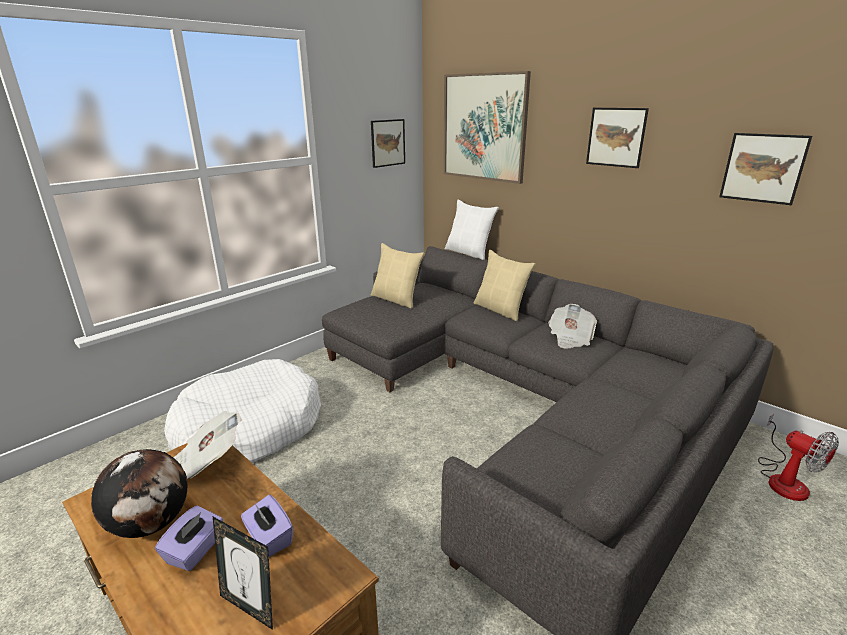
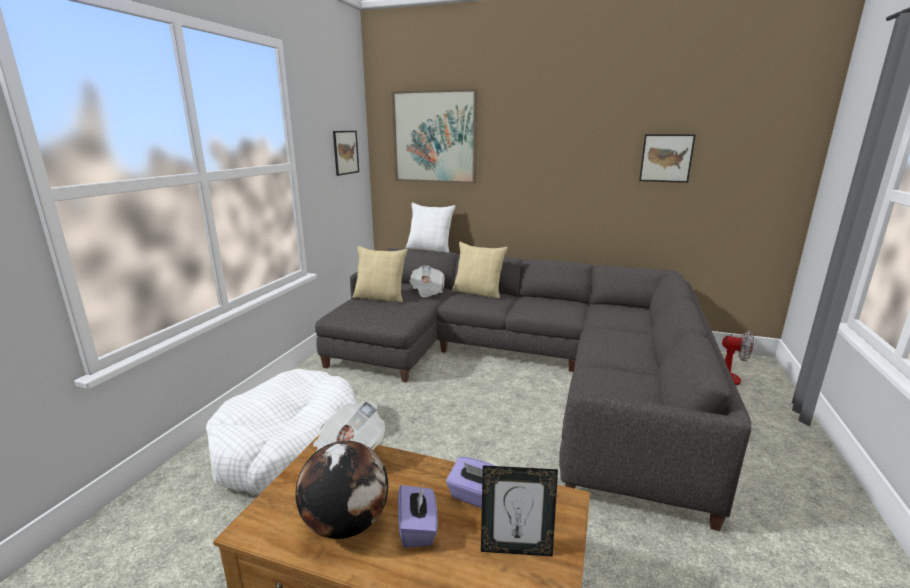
camera: 25 degrees left, 5 degrees down
newspaper [548,304,597,349] -> newspaper moved to [409,266,445,297]
picture [586,108,649,168] -> none

